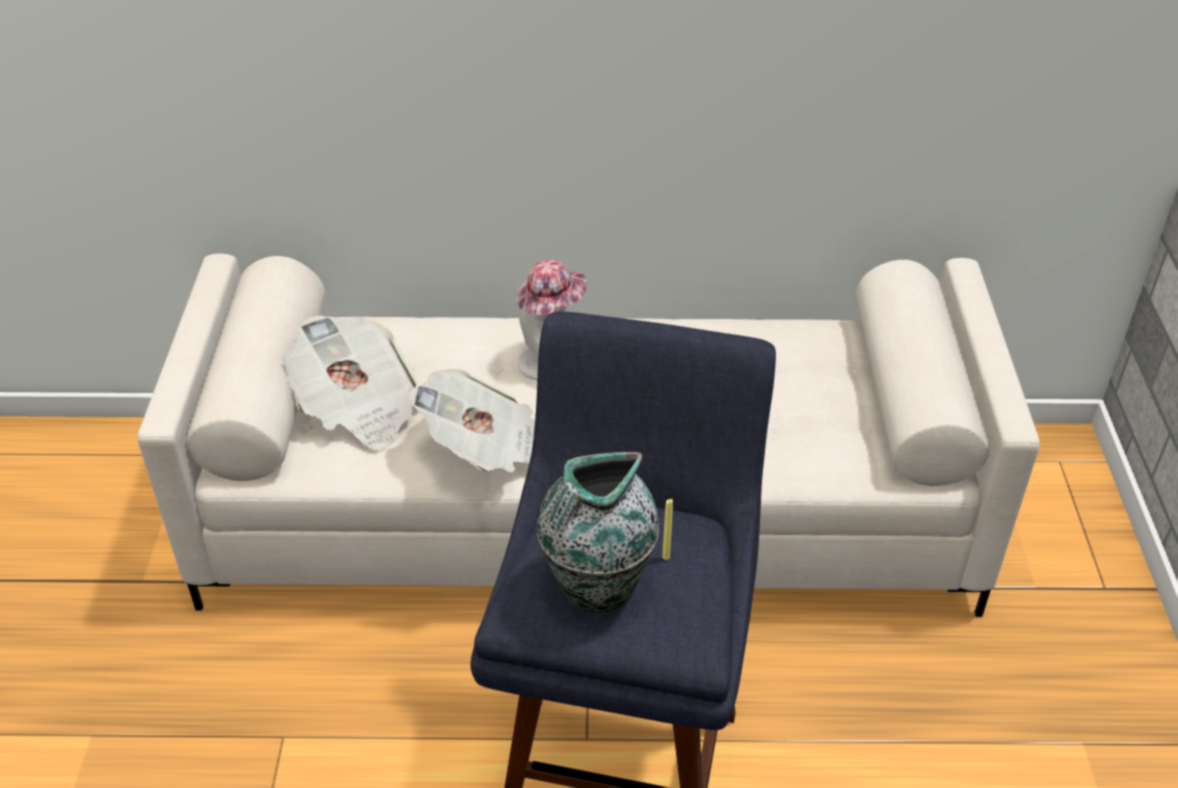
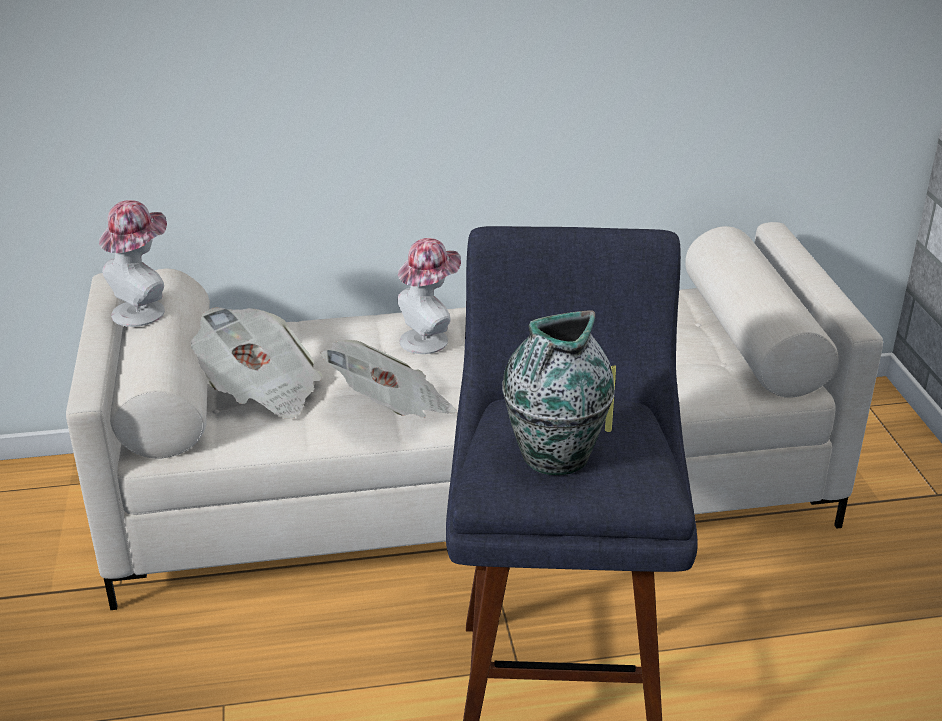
camera: 10 degrees left, 10 degrees down
none -> hat [99,200,167,327]

